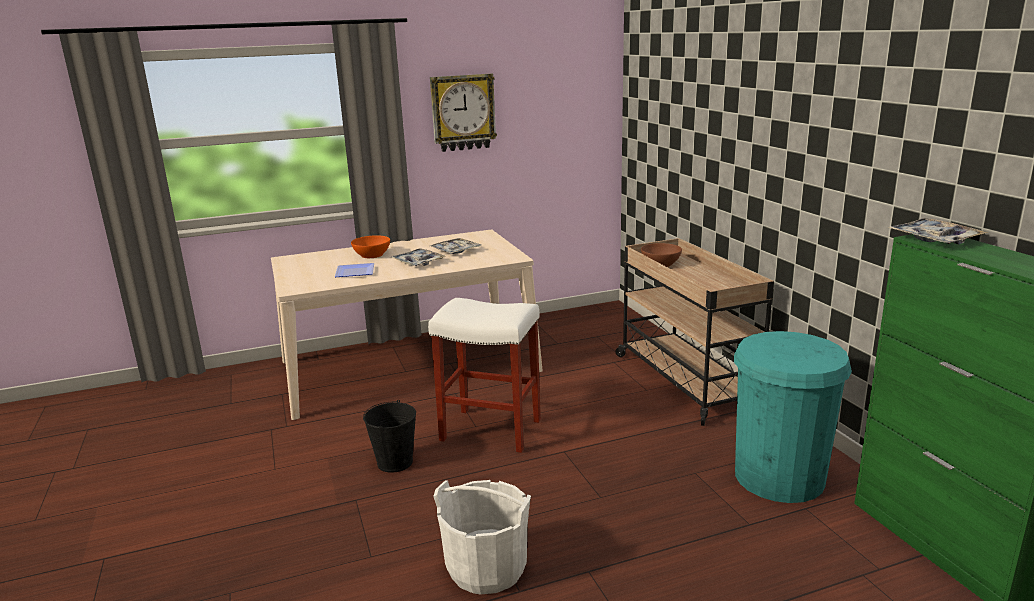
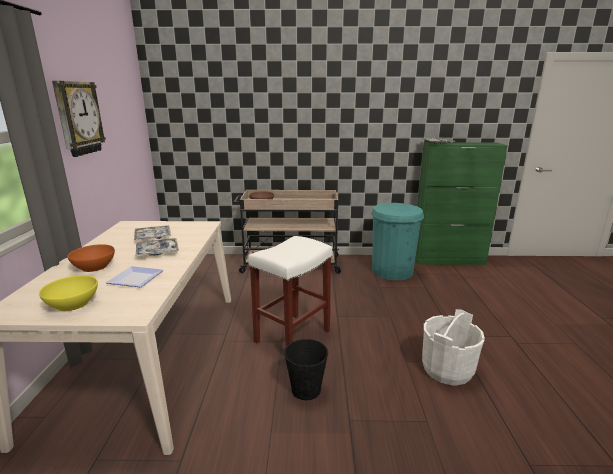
camera: 70 degrees left, 0 degrees up
none -> yellow bowl [39,275,98,311]

